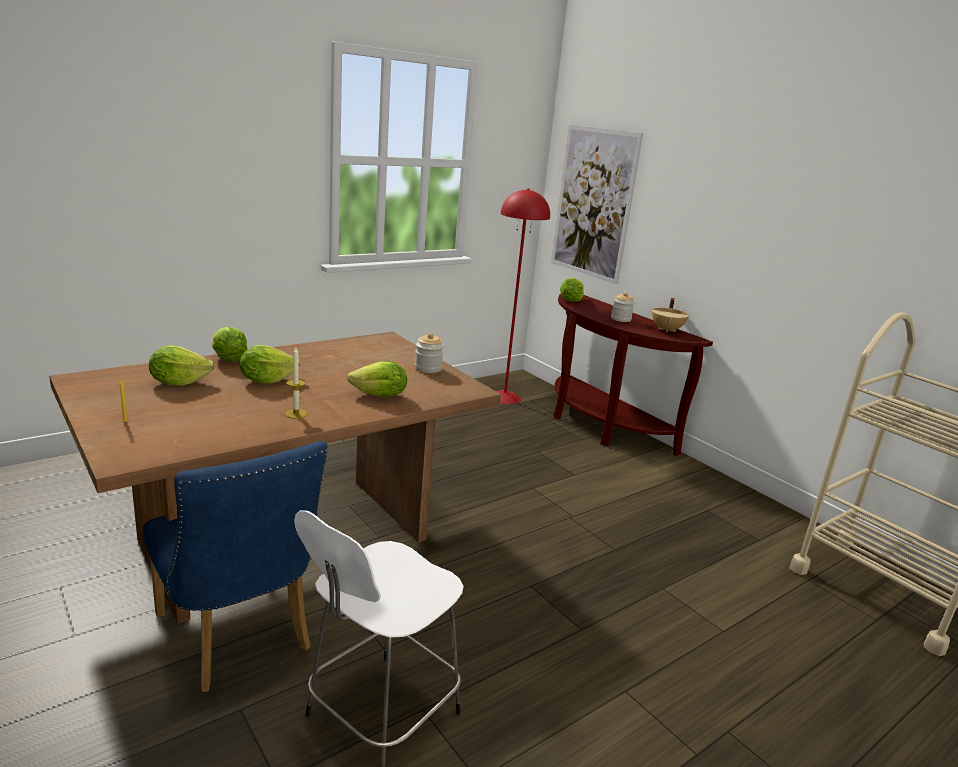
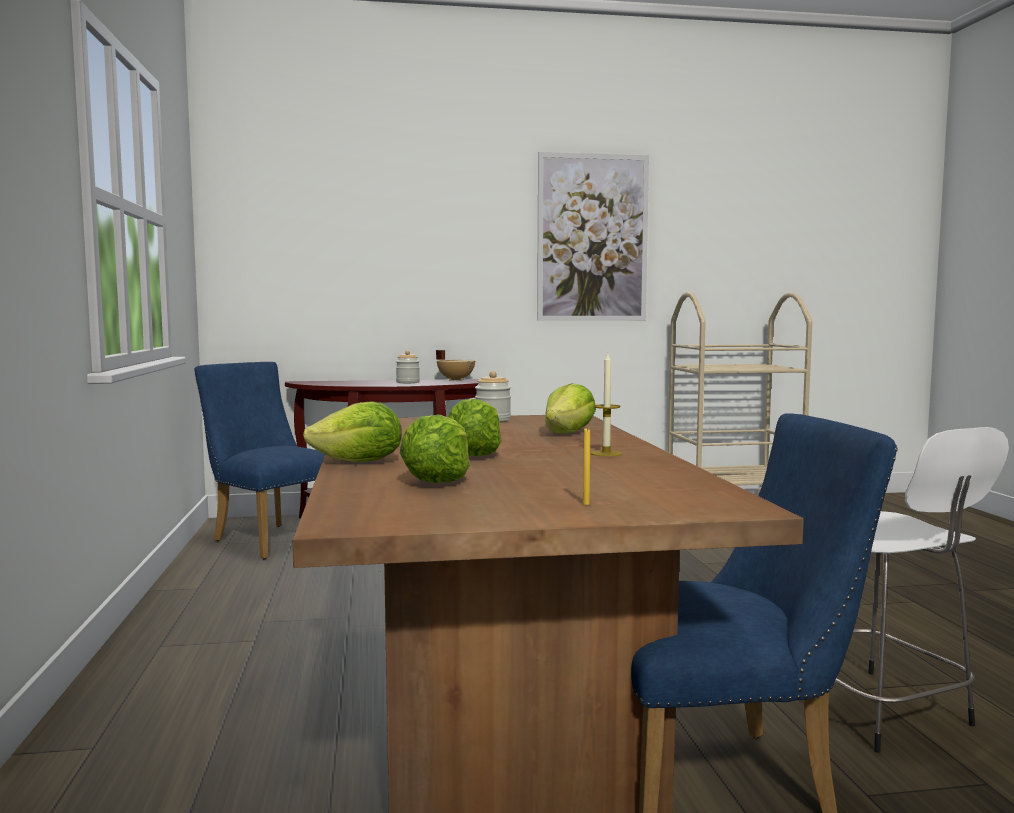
camera: 60 degrees left, 15 degrees down
red floor lamp [496,188,550,405] -> blue chair [194,362,325,559]
picture [551,125,643,284] -> picture moved to [537,152,649,321]
lettuce [560,278,584,302] -> none

